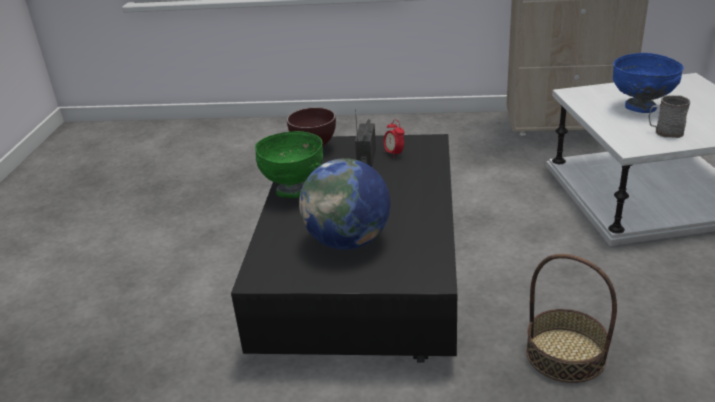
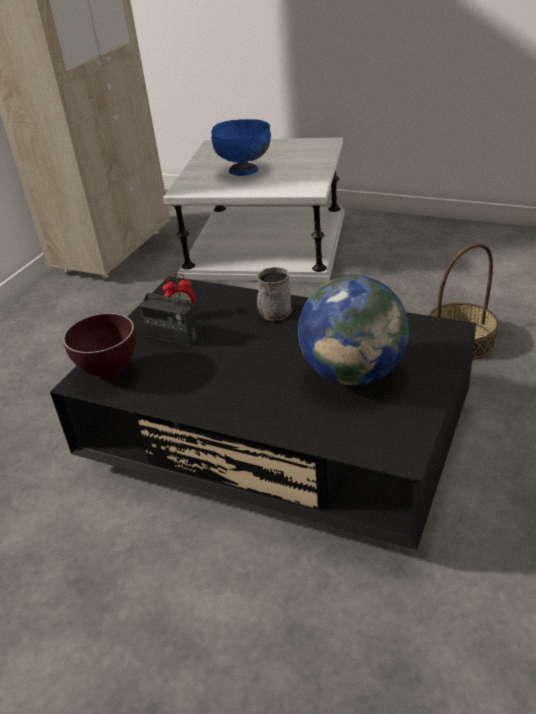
camera: 70 degrees left, 5 degrees up
green bowl [255,131,323,198] -> none
grey mug [649,95,691,138] -> grey mug moved to [257,267,292,321]

